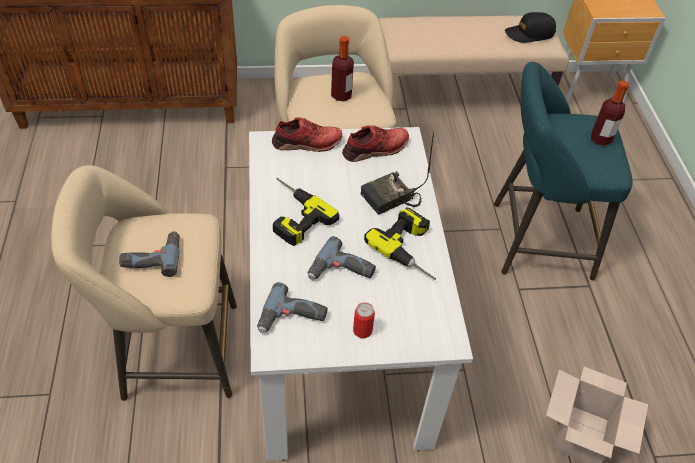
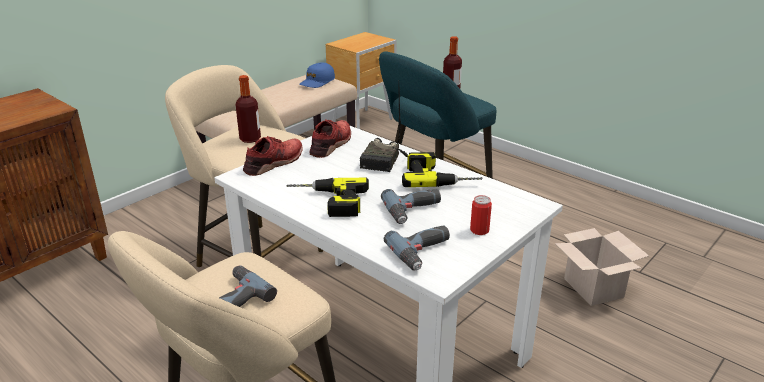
camera: 40 degrees left, 20 degrees down
black cap [505,12,556,43] -> blue cap [299,62,335,88]

